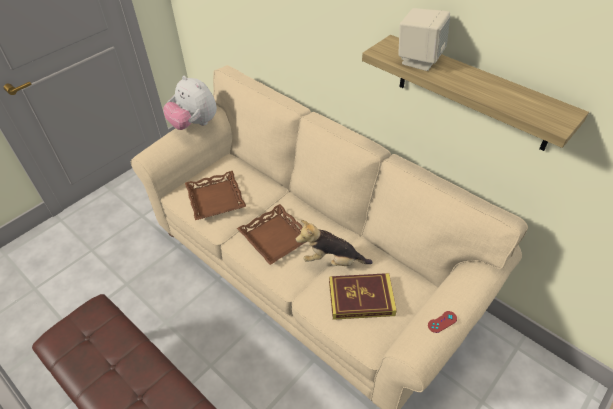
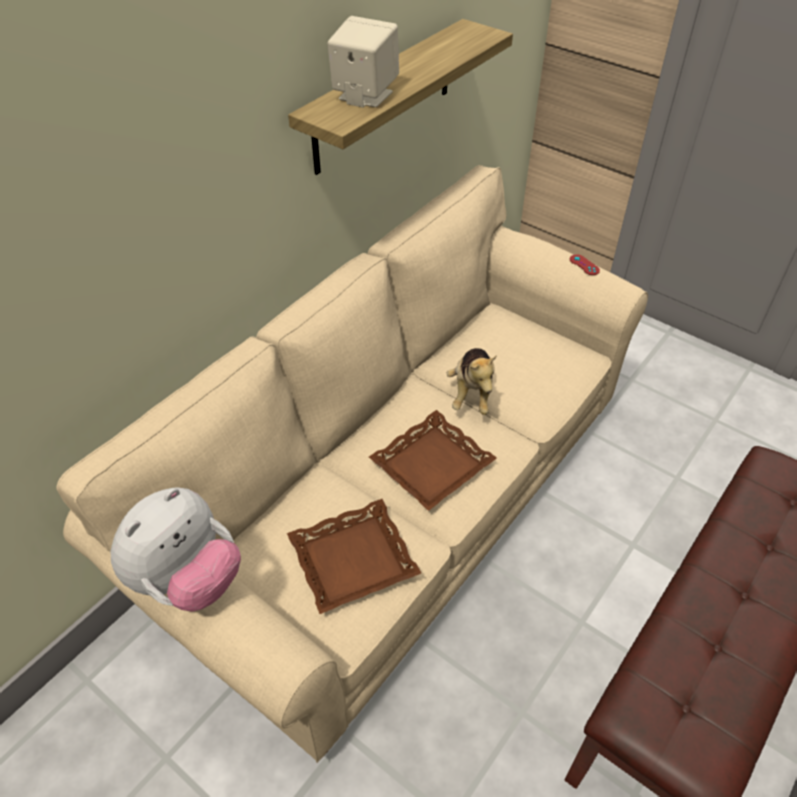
camera: 95 degrees left, 0 degrees up
book [329,273,397,320] -> none

